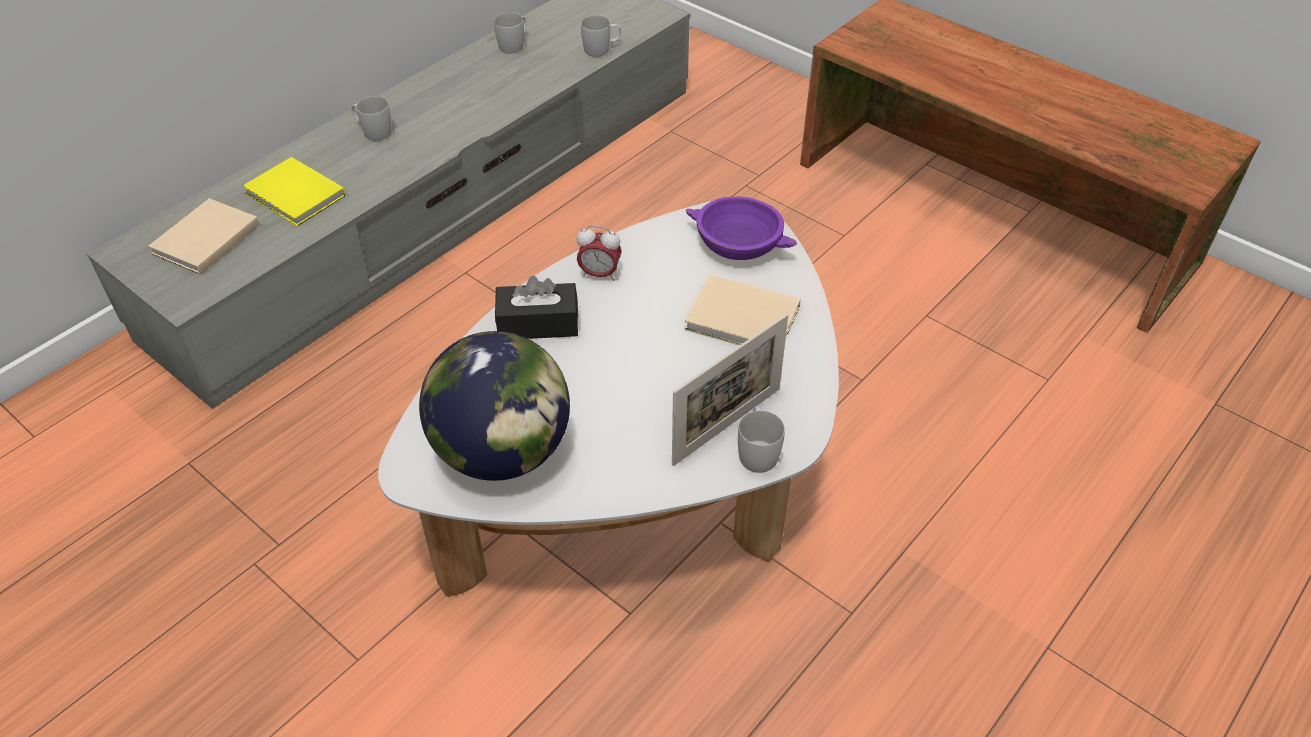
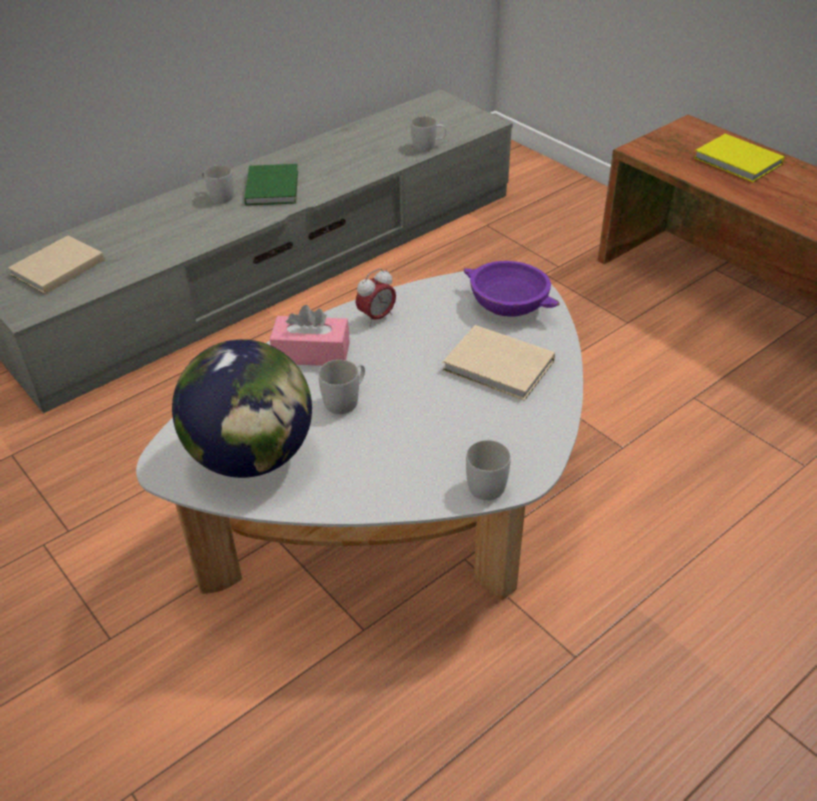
camera: 10 degrees right, 5 degrees down
yellow book [243,157,346,226] -> yellow book moved to [694,134,785,182]
white mug [494,12,526,54] -> white mug moved to [318,360,365,414]
black tissue box [495,276,578,339] -> pink tissue box [270,305,350,366]
alarm clock [576,225,622,281] -> alarm clock turned 60 degrees counterclockwise [355,268,396,326]
picture frame [672,314,788,466] -> none
none -> green book [244,164,298,206]

